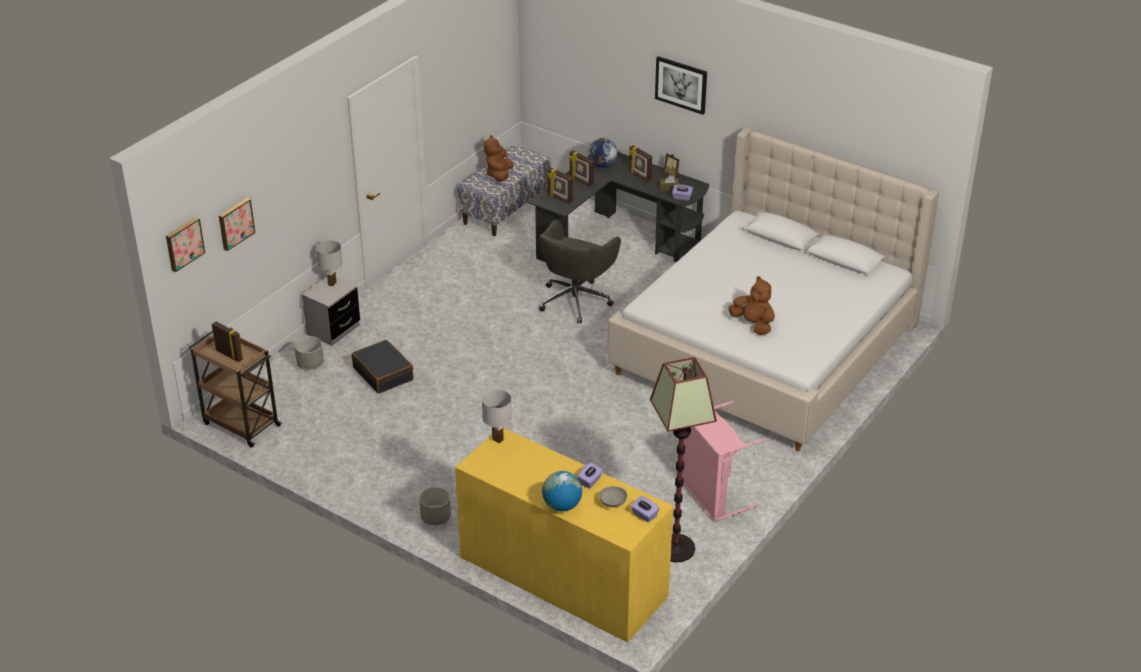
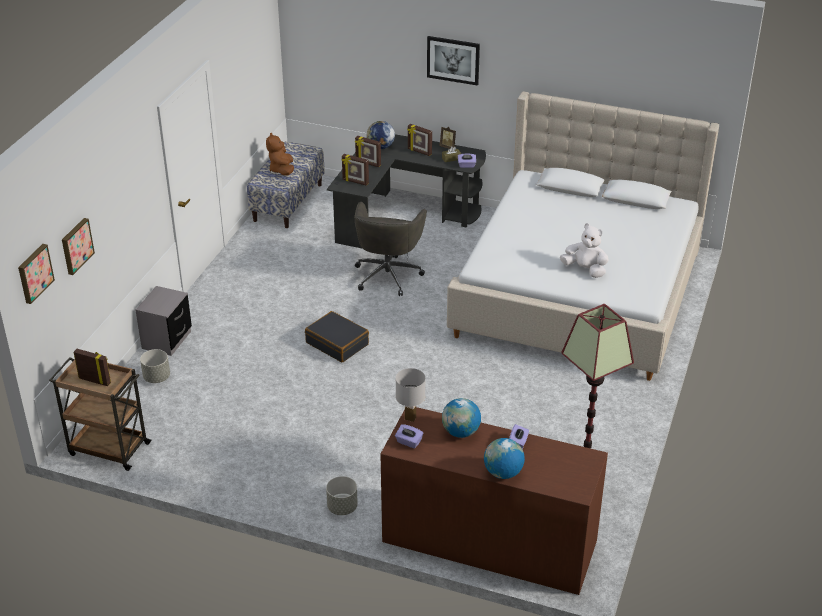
camera: 15 degrees left, 0 degrees up
white table lamp [316,240,343,286] -> none
black suitcase [352,340,413,394] -> black suitcase moved to [305,311,369,362]
yellow dresser [455,428,673,643] -> brown dresser [380,407,608,595]
grey bowl [599,486,627,507] -> none
purple tissue box [631,496,660,522] -> purple tissue box moved to [395,424,423,449]
pink laundry basket [682,401,767,522] -> none
brown plush toy [728,276,775,335] -> white plush toy [560,223,609,278]
none -> globe [442,398,481,438]

